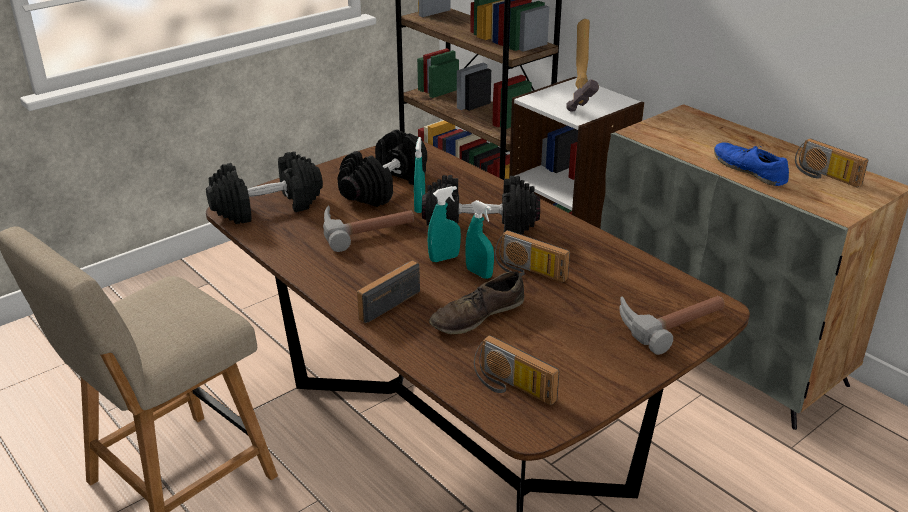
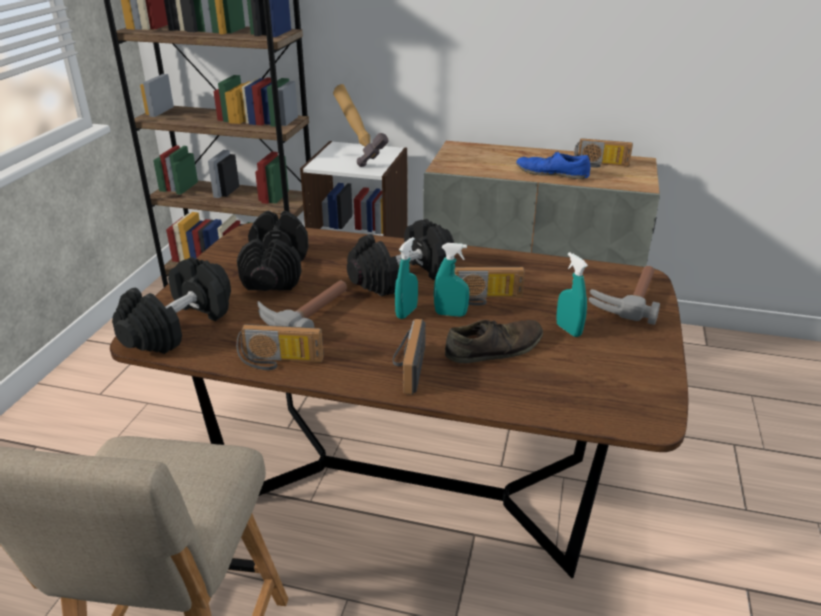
camera: 35 degrees left, 0 degrees up
turquoise spray bottle [414,137,425,213] -> turquoise spray bottle moved to [556,252,588,337]
brown shoe [429,271,524,334] -> brown shoe turned 135 degrees counterclockwise [445,320,543,364]
radio [474,335,560,405] -> radio moved to [236,324,324,370]

